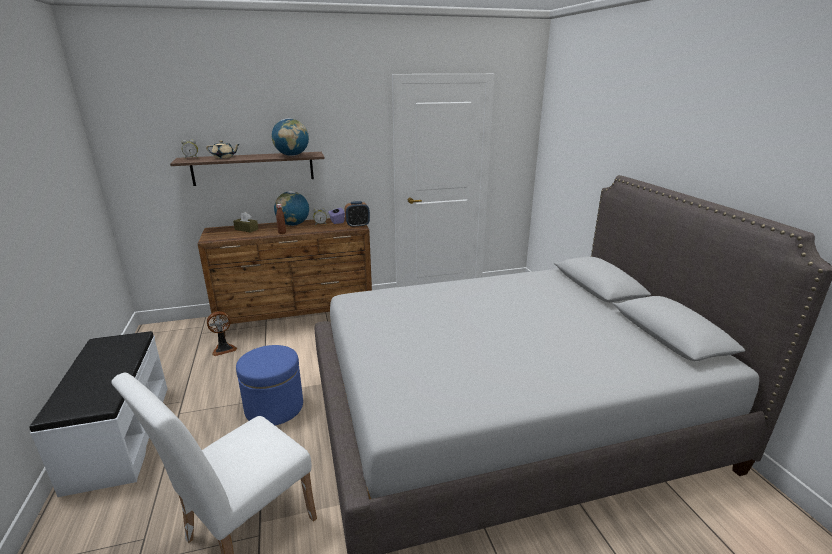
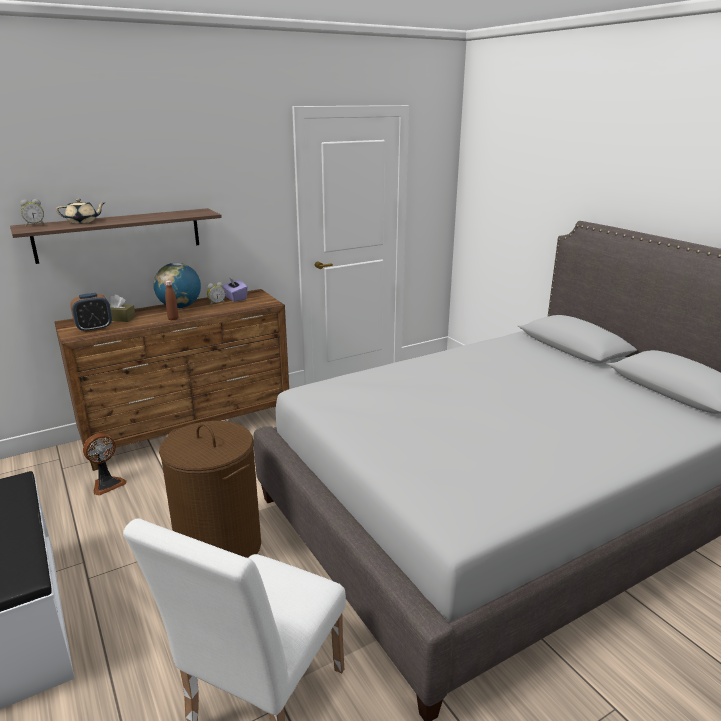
camera: 15 degrees left, 0 degrees up
blue ottoman [236,345,303,425] -> brown laundry basket [159,421,261,558]
globe [272,118,309,156] -> none
alarm clock [344,201,370,228] -> alarm clock moved to [70,293,112,333]

